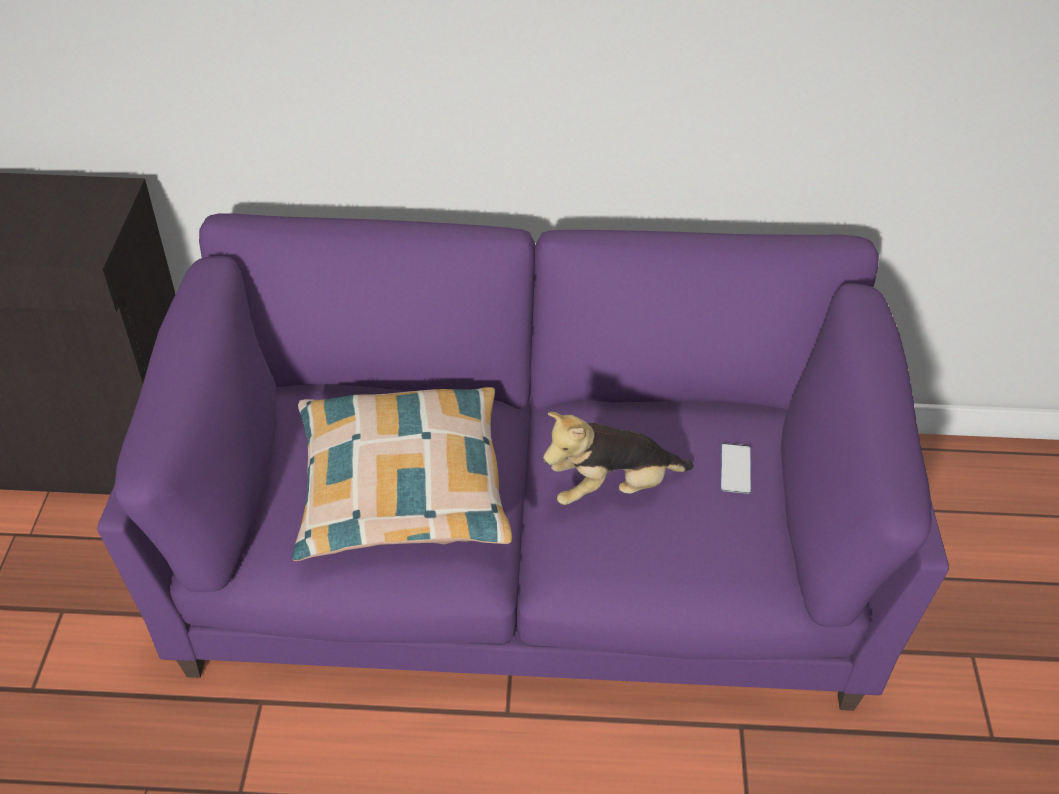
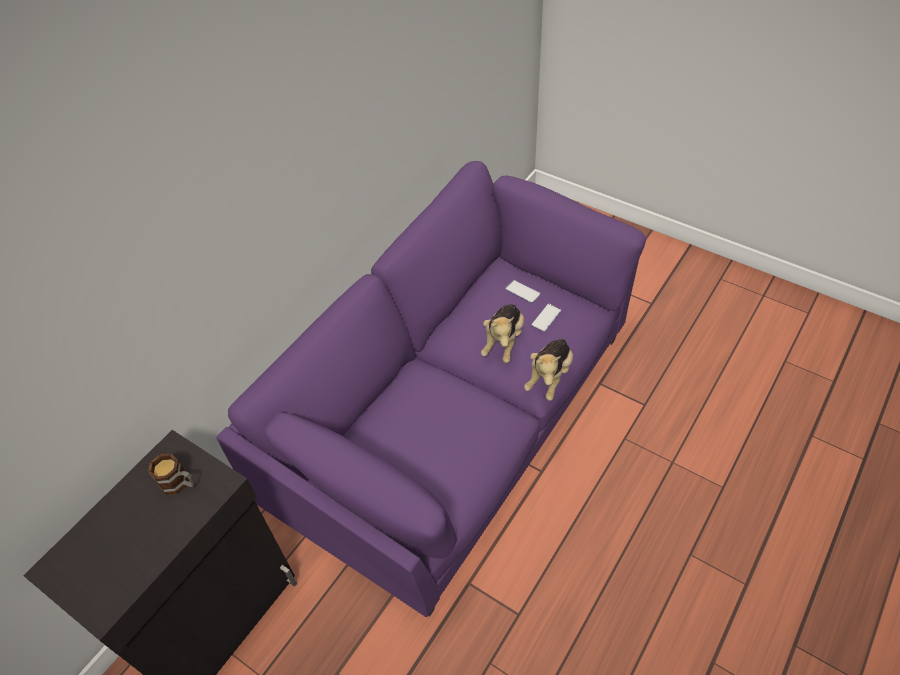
camera: 55 degrees left, 5 degrees up
pillow [292,387,512,561] -> none
none -> mug [148,453,195,495]
none -> plush toy [524,338,573,401]
none -> phone [531,304,561,332]

